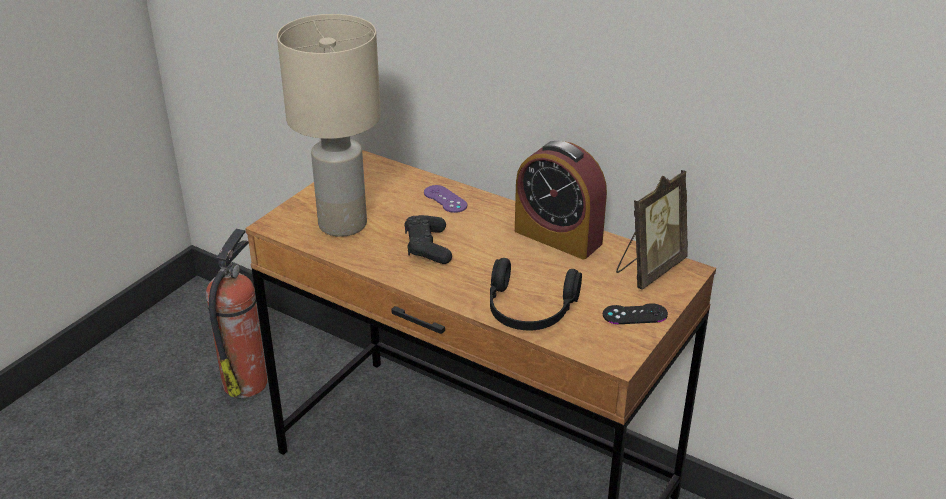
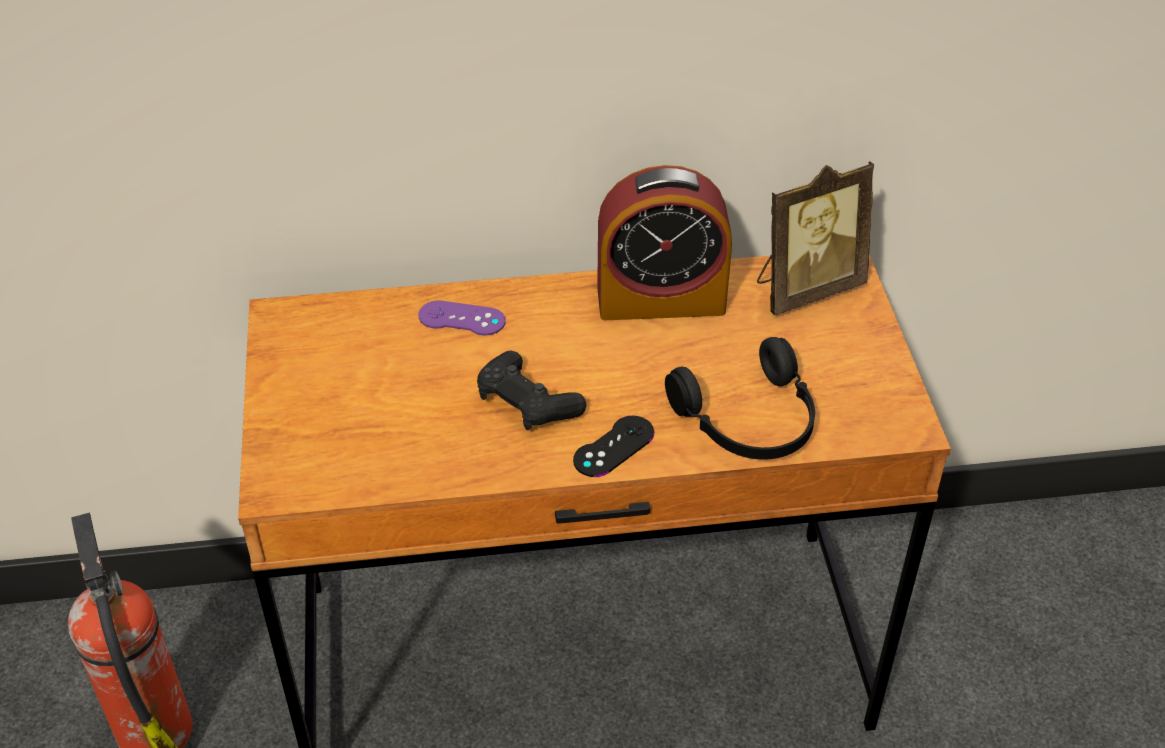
camera: 40 degrees left, 10 degrees up
beige table lamp [277,14,381,237] -> none
black game controller [603,303,668,324] -> black game controller moved to [573,416,654,477]
picture frame [616,170,688,290] -> picture frame turned 60 degrees clockwise [757,161,874,315]

